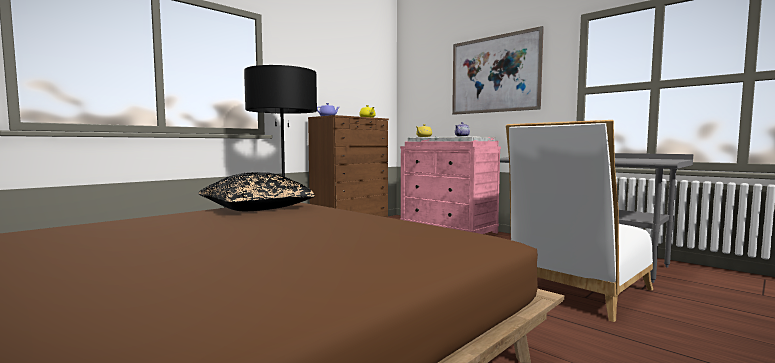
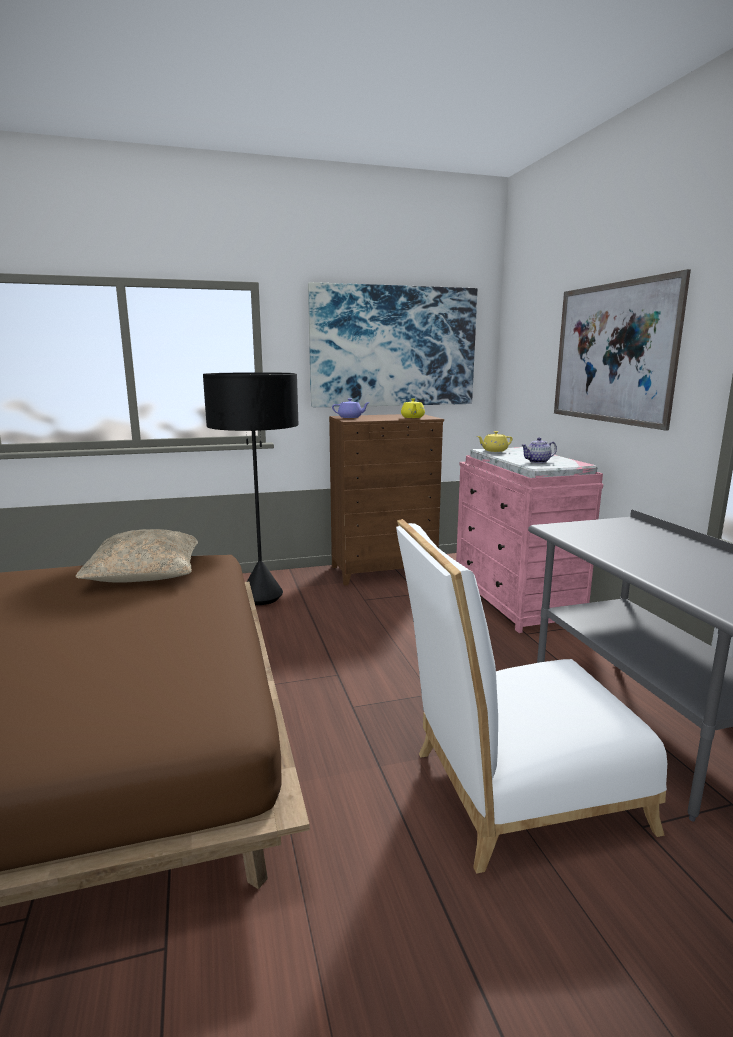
camera: 30 degrees right, 10 degrees up
black pillow [198,172,315,211] -> beige pillow [76,529,198,583]
none -> picture [308,282,477,407]

